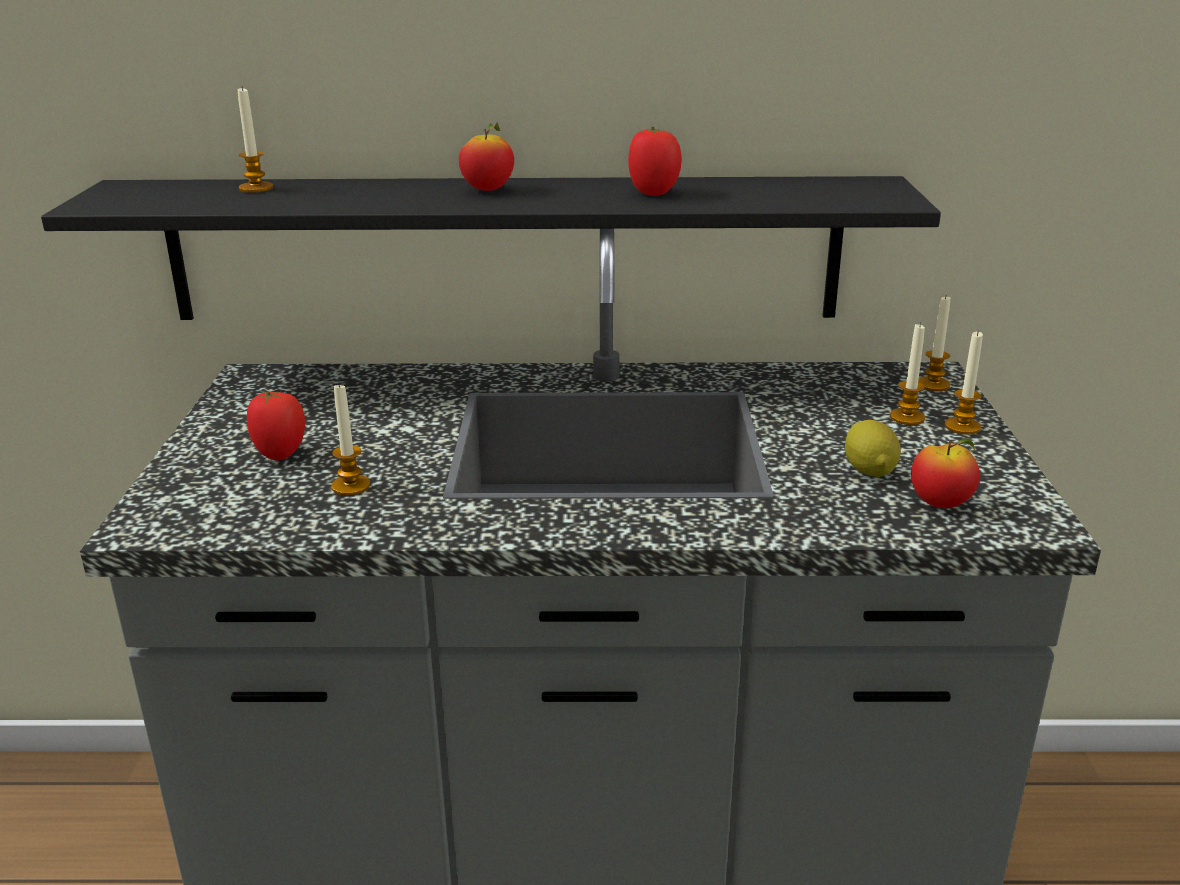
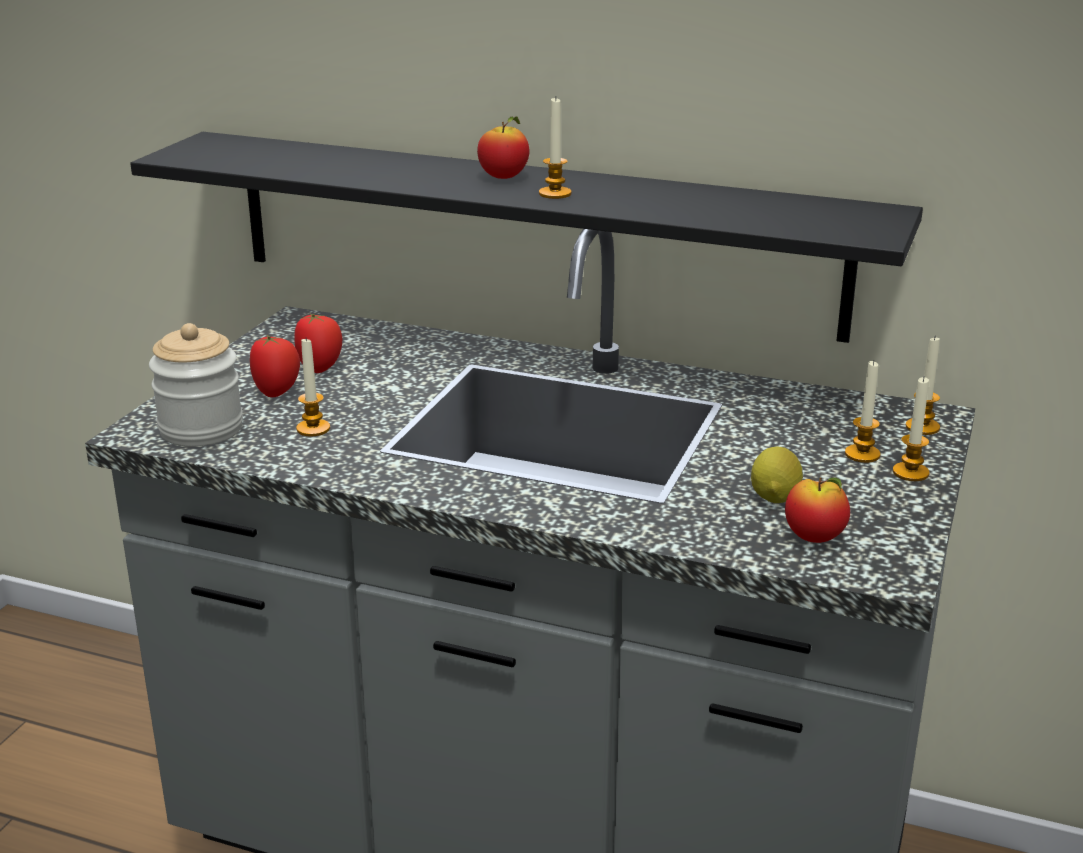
camera: 20 degrees right, 0 degrees up
candle [237,87,273,193] -> candle moved to [539,97,572,199]
tomato [628,127,682,196] -> tomato moved to [294,314,342,373]
none -> jar [149,323,243,447]

